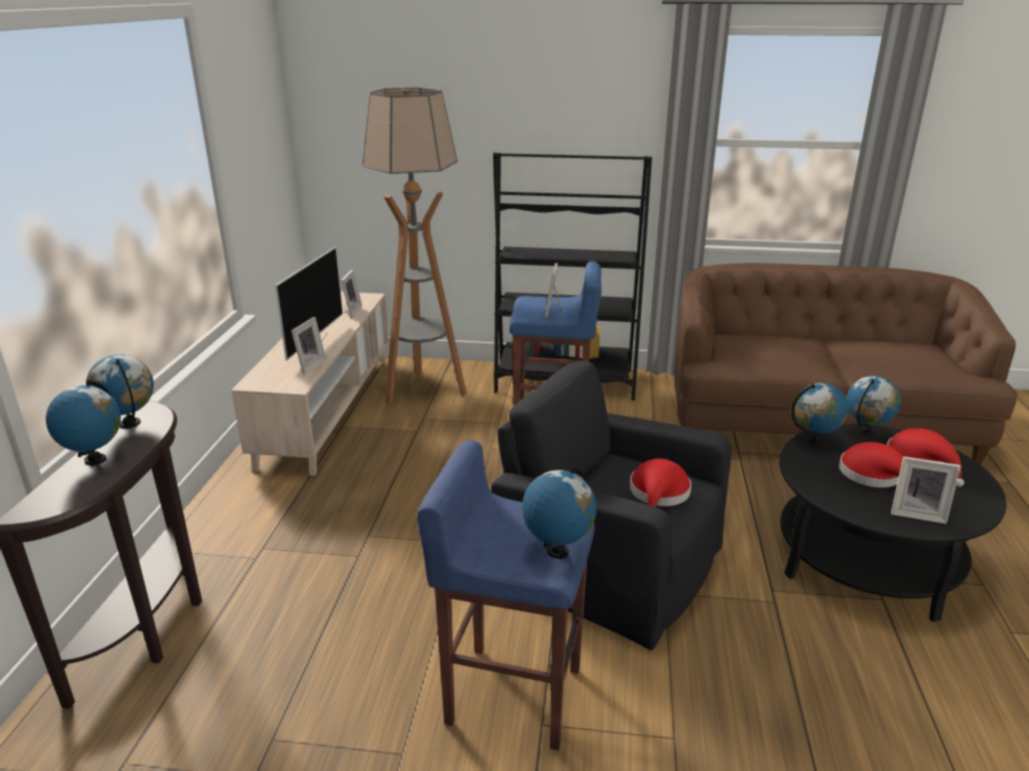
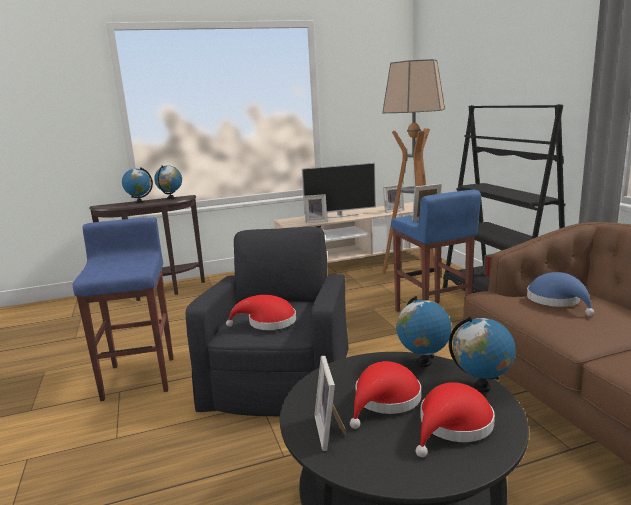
camera: 65 degrees right, 10 degrees down
globe [522,466,596,559] -> none
none -> blue hat [527,272,594,316]

